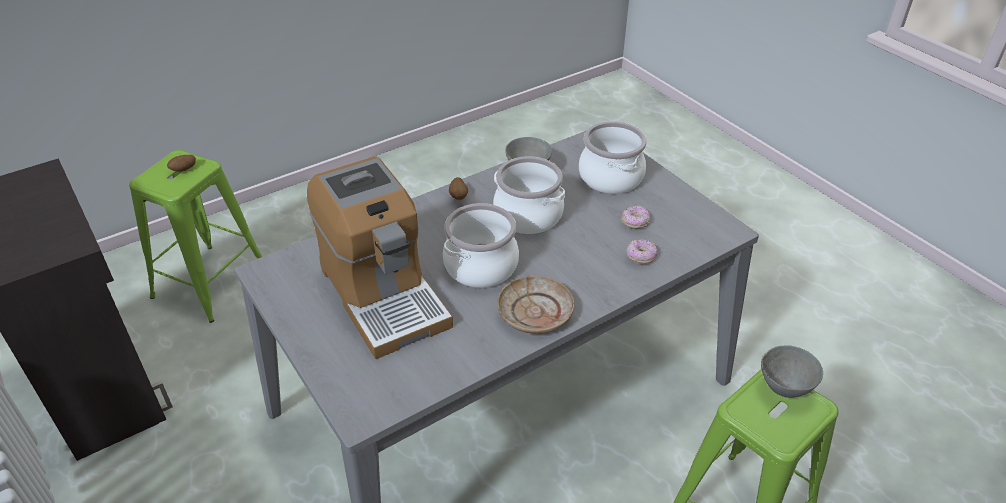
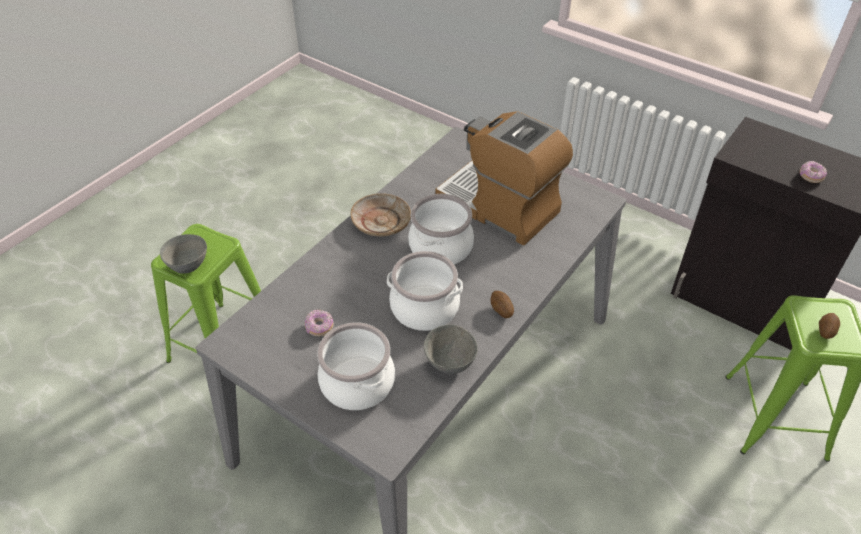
camera: 160 degrees right, 5 degrees up
donut [627,240,657,264] -> donut moved to [800,161,827,183]

